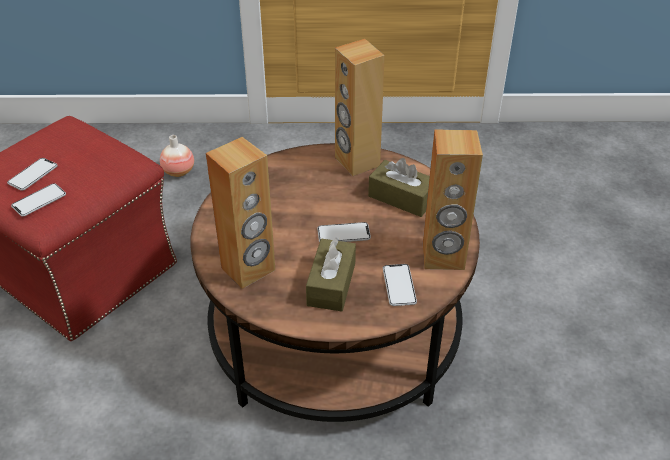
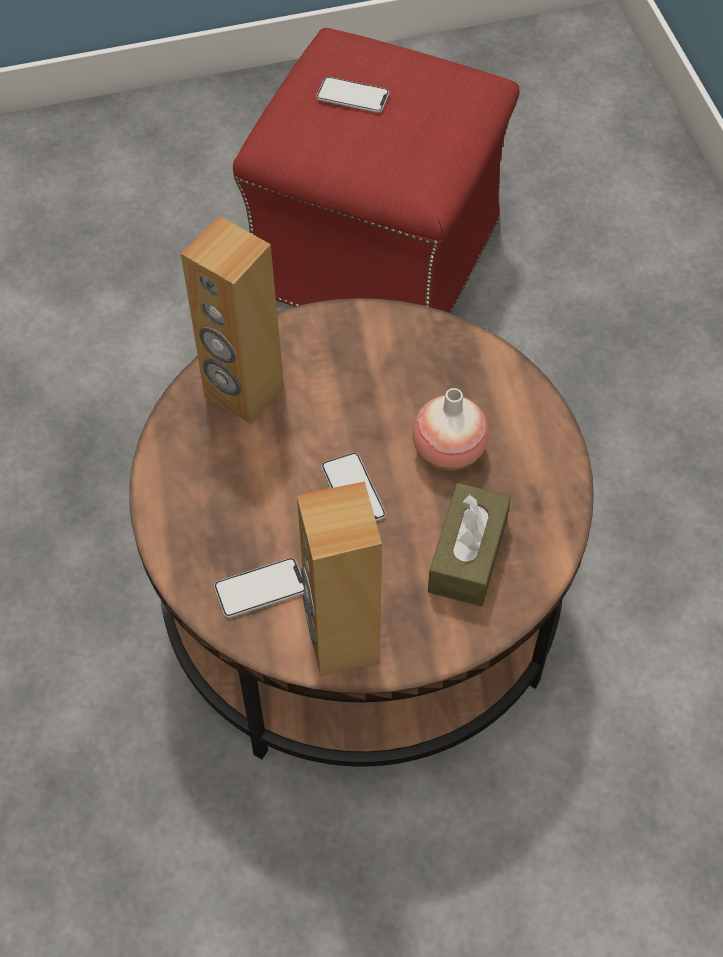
camera: 75 degrees right, 15 degrees up
phone [11,183,66,217] -> none
vase [160,135,194,177] -> vase moved to [412,388,489,470]
brown tissue box [306,237,356,311] -> none
brown speaker [335,39,385,176] -> none

